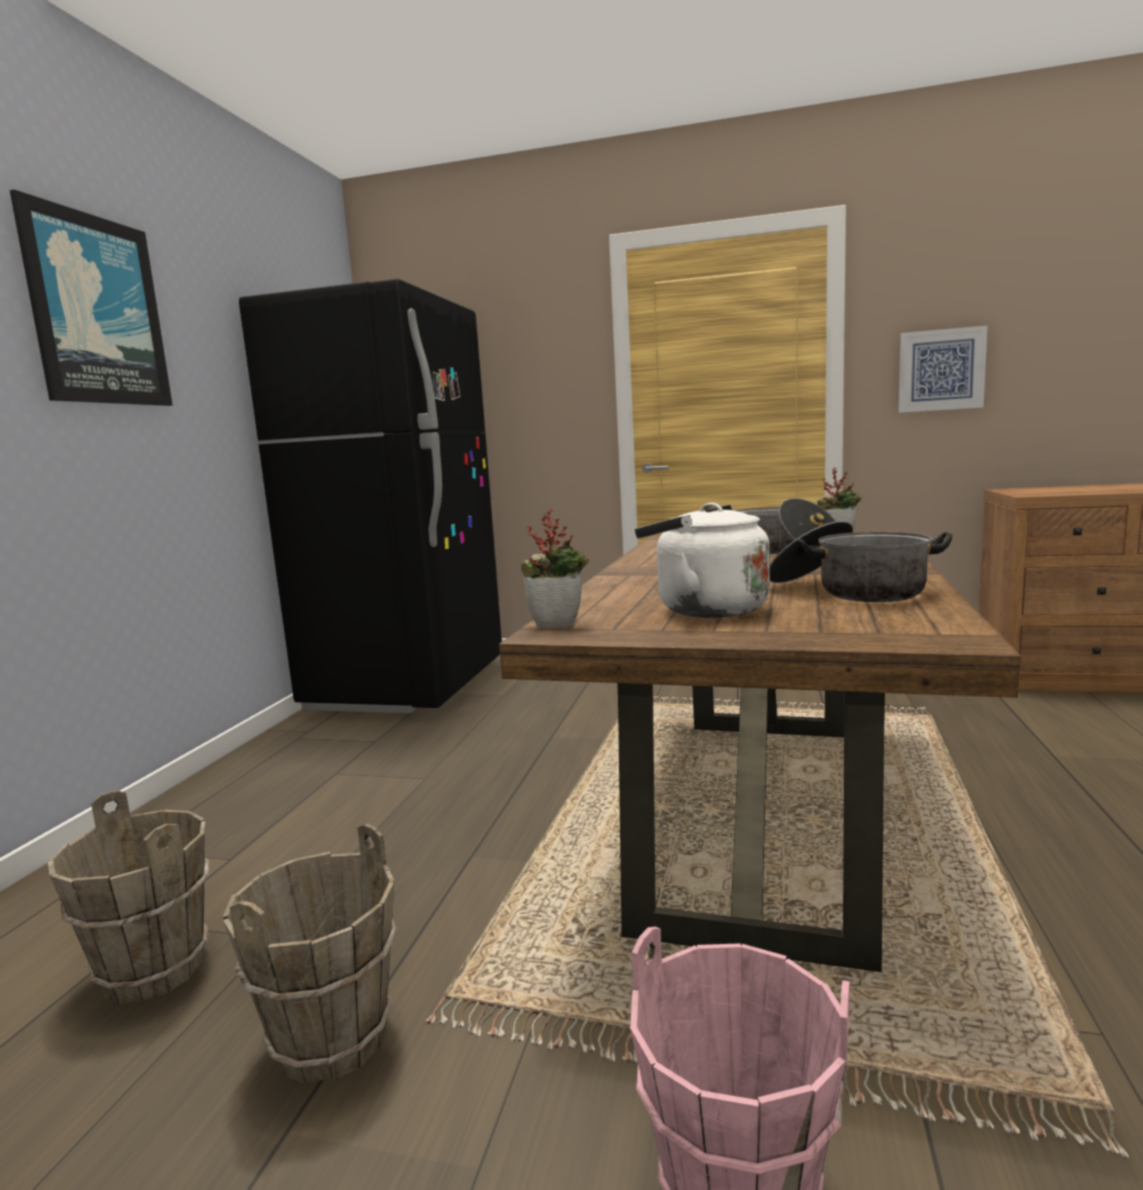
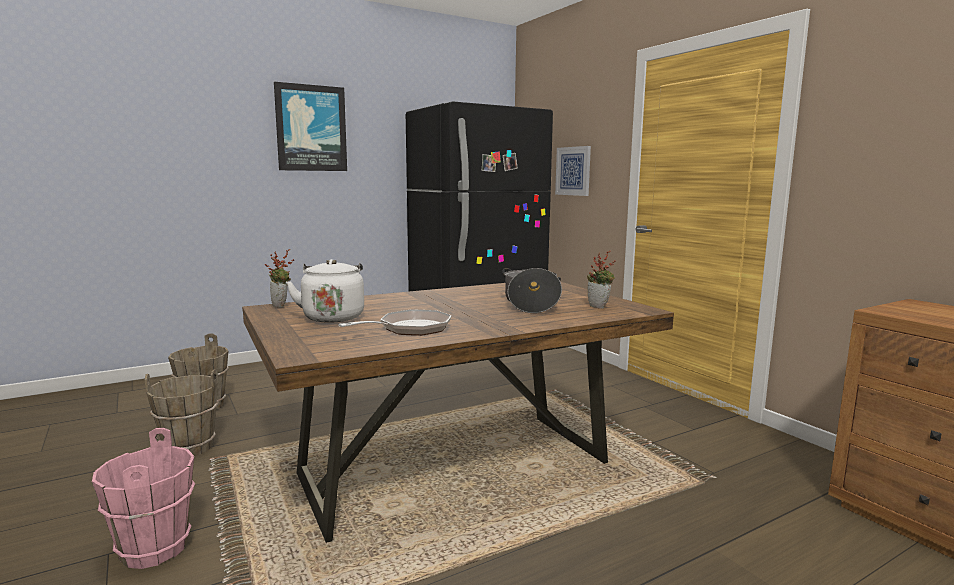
camera: 45 degrees right, 0 degrees up
cooking pot [770,521,952,602] -> frying pan [338,309,452,336]
picture [898,326,987,413] -> picture moved to [555,146,591,196]

